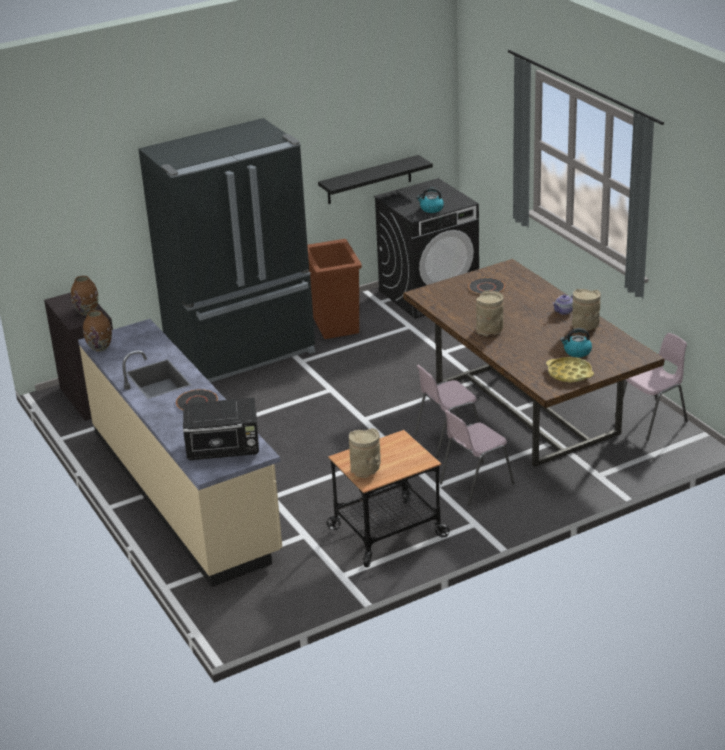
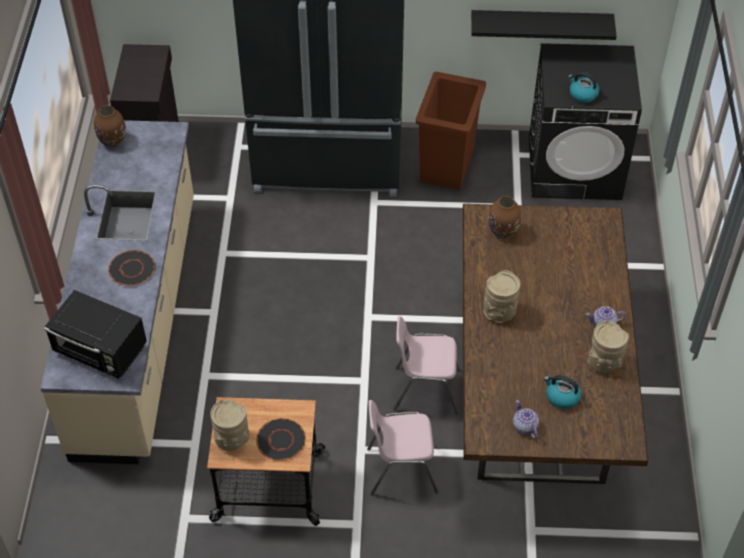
camera: 30 degrees right, 20 degrees up
brown vase [71,276,98,315] -> brown vase moved to [488,196,521,239]
black plate [468,278,505,295] -> black plate moved to [256,418,306,461]
yellow tray [546,357,594,383] -> teapot [513,400,539,438]
pink chair [623,333,688,441] -> none

